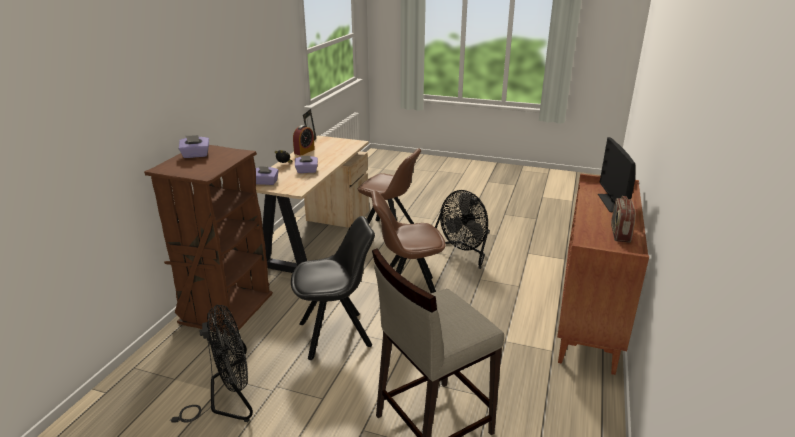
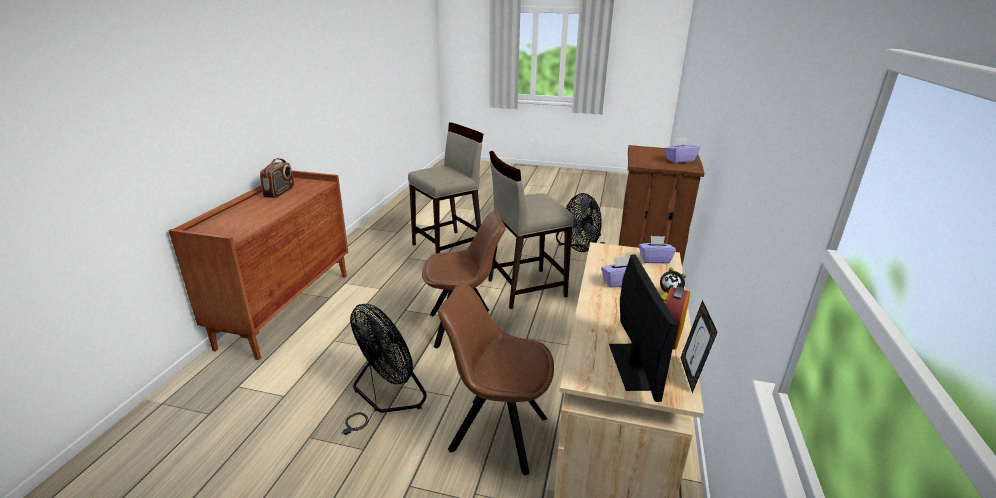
camera: 175 degrees right, 0 degrees up
black chair [291,216,375,360] -> beige stool [488,151,574,309]
monitor [598,137,635,212] -> monitor moved to [609,255,678,402]

